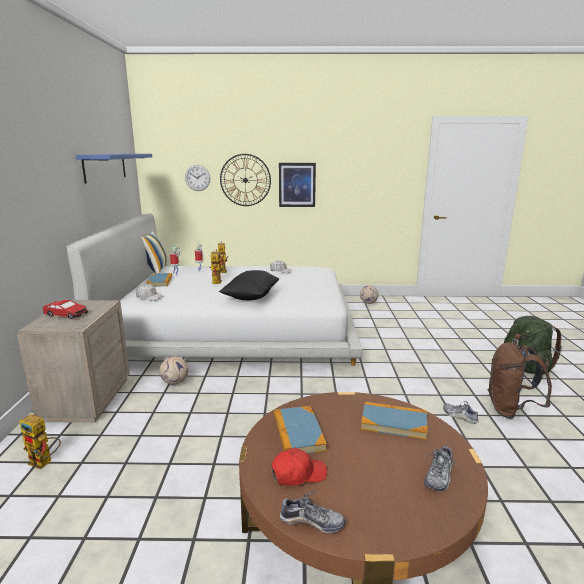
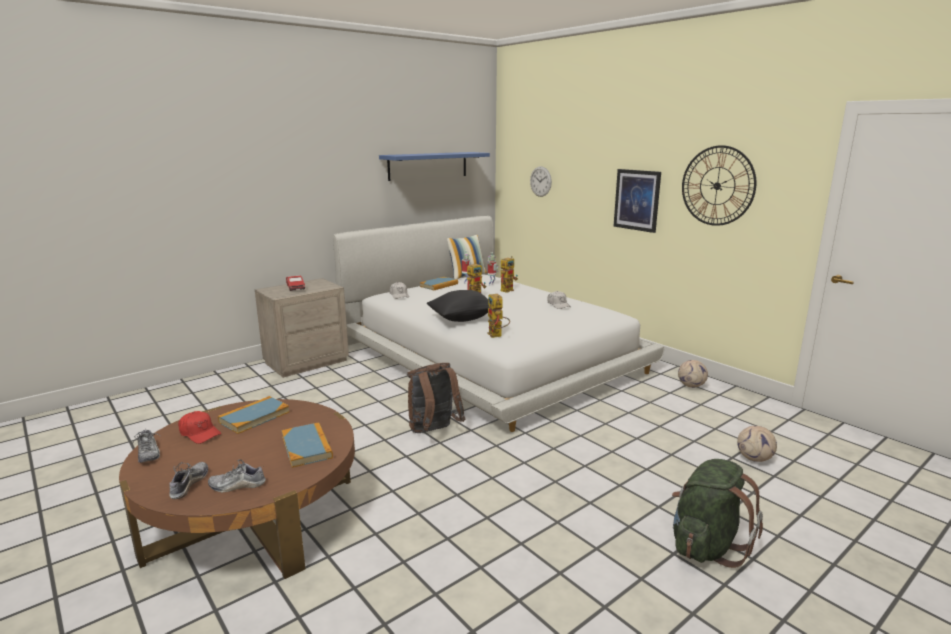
camera: 50 degrees right, 0 degrees up
toy robot [19,414,61,469] -> toy robot moved to [487,294,510,338]
football [159,356,189,385] -> football moved to [737,426,777,462]
wall clock [220,154,271,206] -> wall clock moved to [682,145,756,226]
shoe [443,401,478,424] -> shoe moved to [169,462,208,499]
brown backpack [487,342,552,419] -> brown backpack moved to [407,363,465,433]

